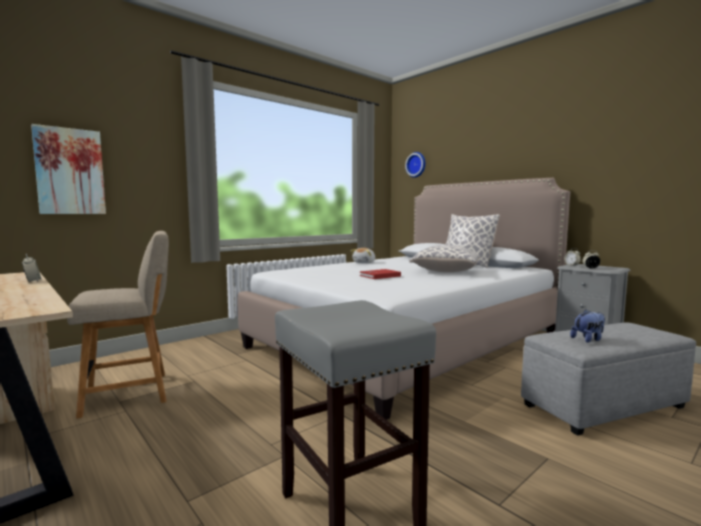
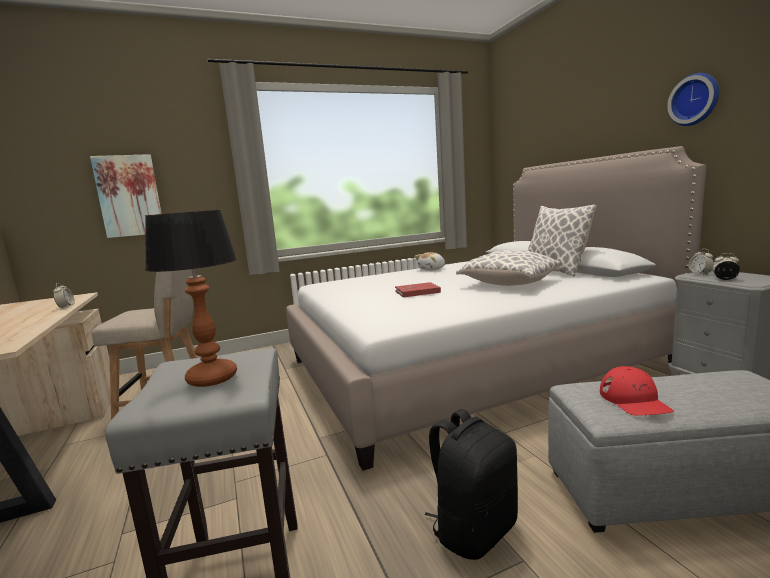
camera: 20 degrees right, 5 degrees up
wall clock [405,152,425,178] -> wall clock moved to [667,73,719,126]
plush toy [570,310,605,343] -> red cap [600,366,674,416]
none -> table lamp [145,210,237,387]
none -> black backpack [425,409,518,560]

